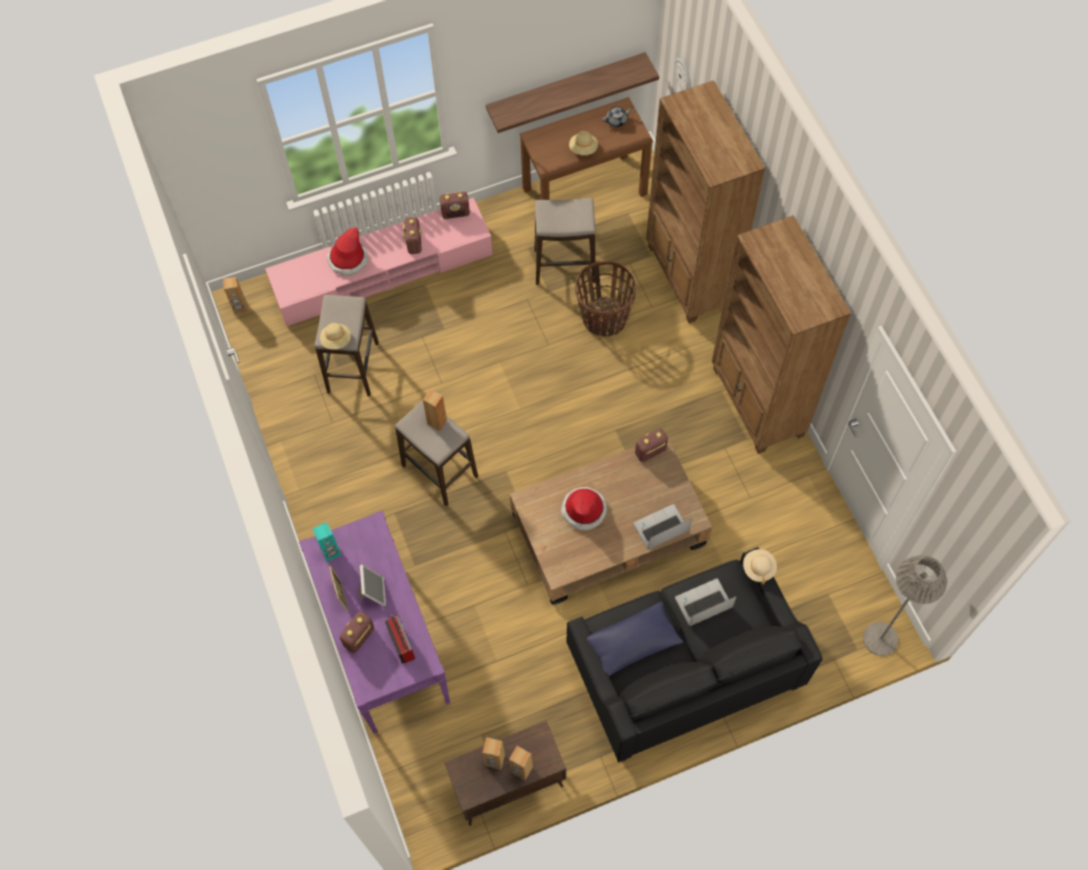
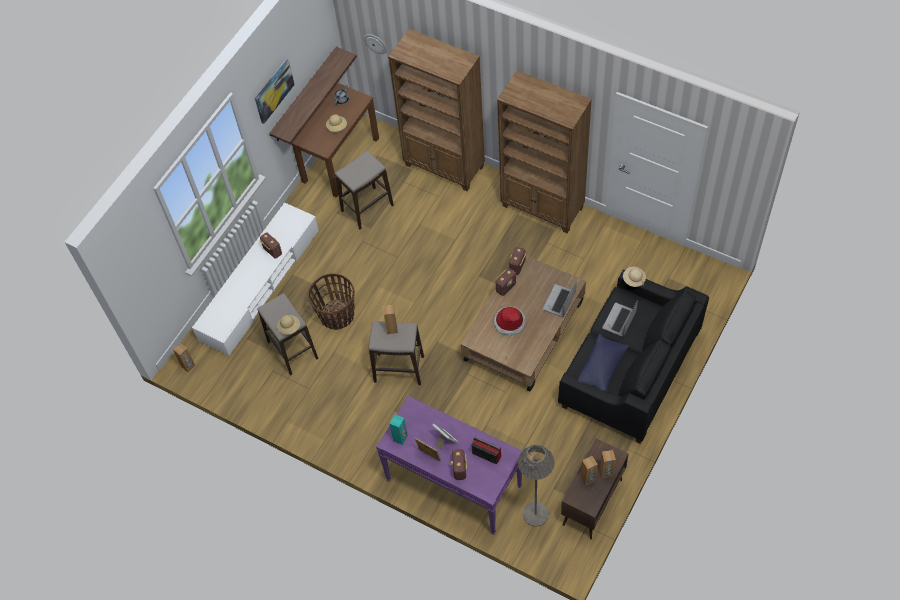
camera: 35 degrees left, 5 degrees down
pink tv stand [265,198,493,326] -> white tv stand [192,202,319,356]
hat [327,227,368,276] -> none
radio [440,192,470,219] -> radio moved to [496,268,516,296]
basket [575,261,637,337] -> basket moved to [308,273,355,330]
grey floor lamp [863,555,947,656] -> grey floor lamp moved to [518,444,555,527]
none -> picture [255,59,295,124]

